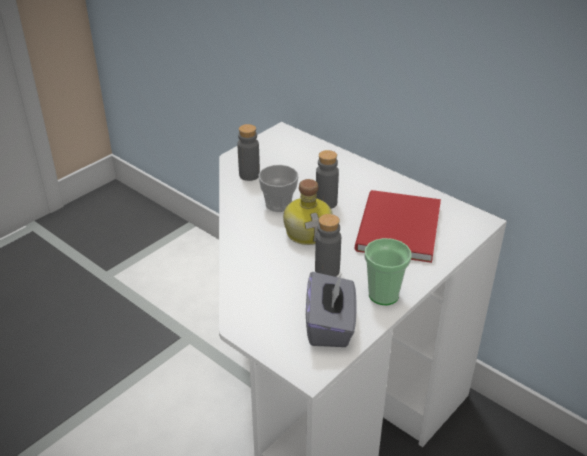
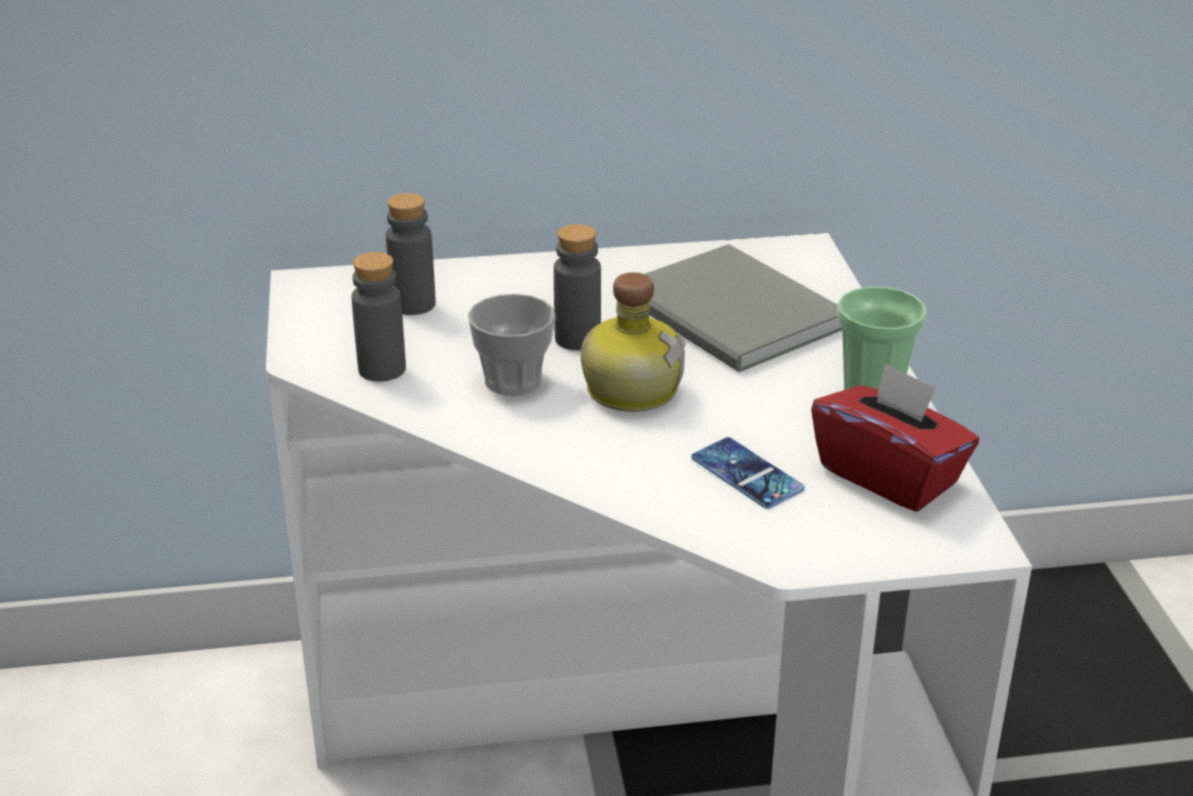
camera: 50 degrees left, 5 degrees down
grey tissue box [306,272,357,347] -> red tissue box [811,362,979,512]
grey bottle [315,214,341,277] -> grey bottle moved to [386,193,436,315]
red book [355,190,441,263] -> grey book [645,244,842,372]
none -> phone [691,437,805,509]

